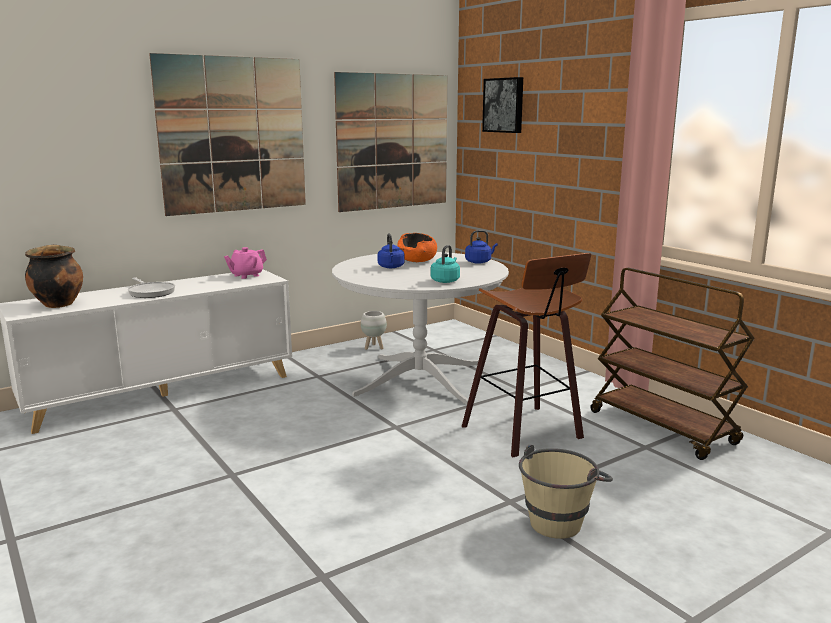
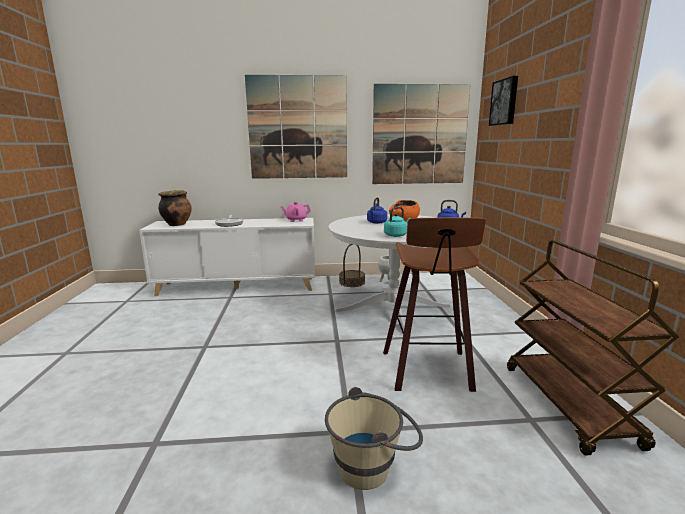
camera: 30 degrees right, 0 degrees up
none -> basket [339,244,365,287]

